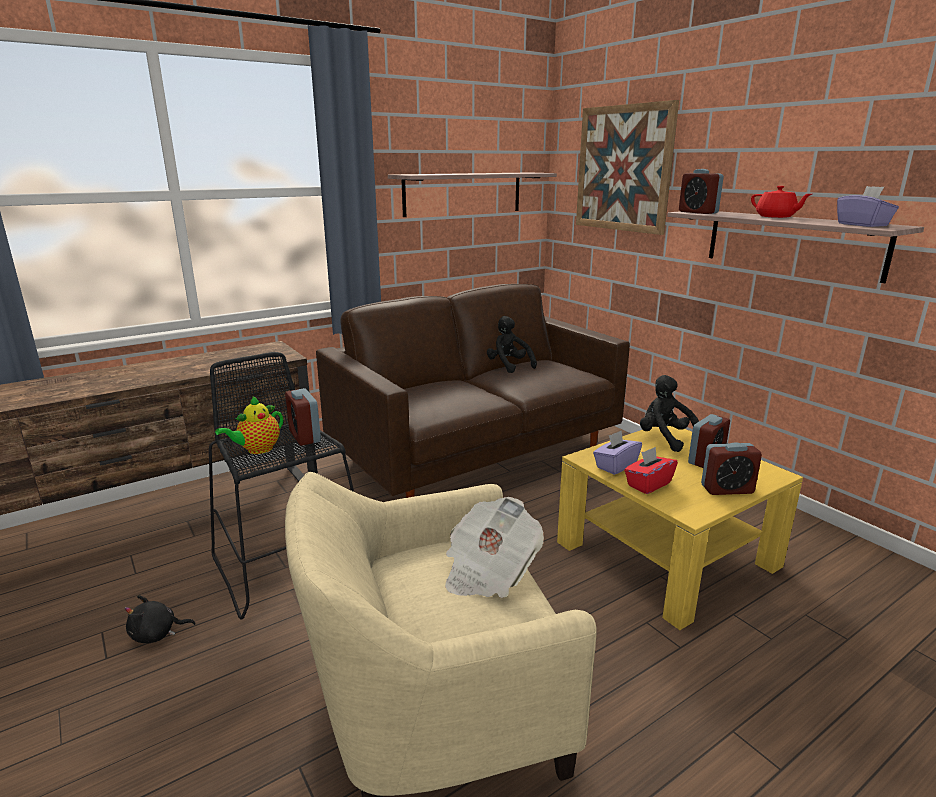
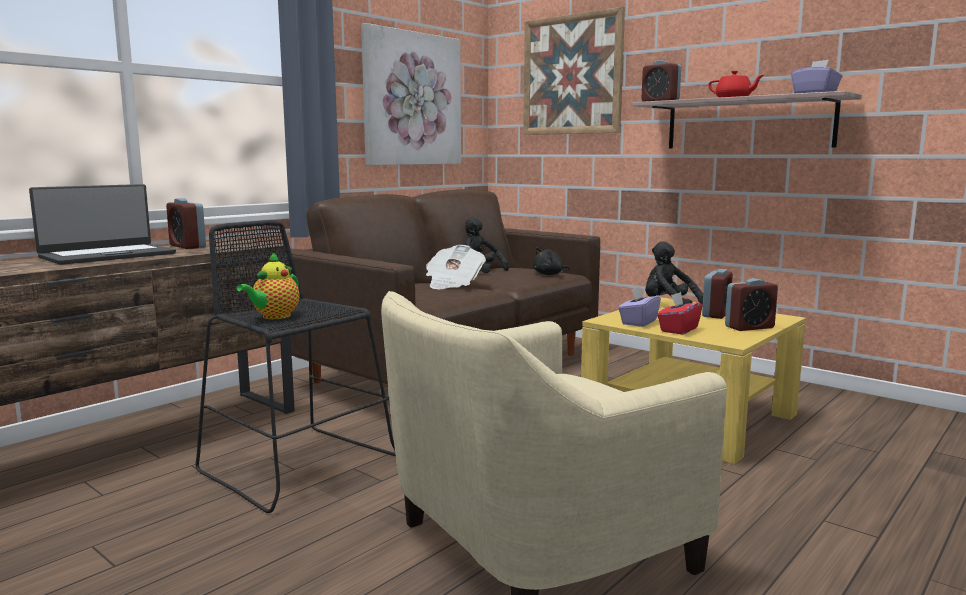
camera: 15 degrees left, 10 degrees down
black plush toy [124,595,196,643] -> black plush toy moved to [533,247,570,275]
alarm clock [285,388,321,446] -> alarm clock moved to [166,198,206,249]
shelf [388,172,557,217] -> picture [361,23,461,165]
newspaper [445,497,544,598] -> newspaper moved to [426,245,486,289]
none -> laptop [29,184,176,265]

